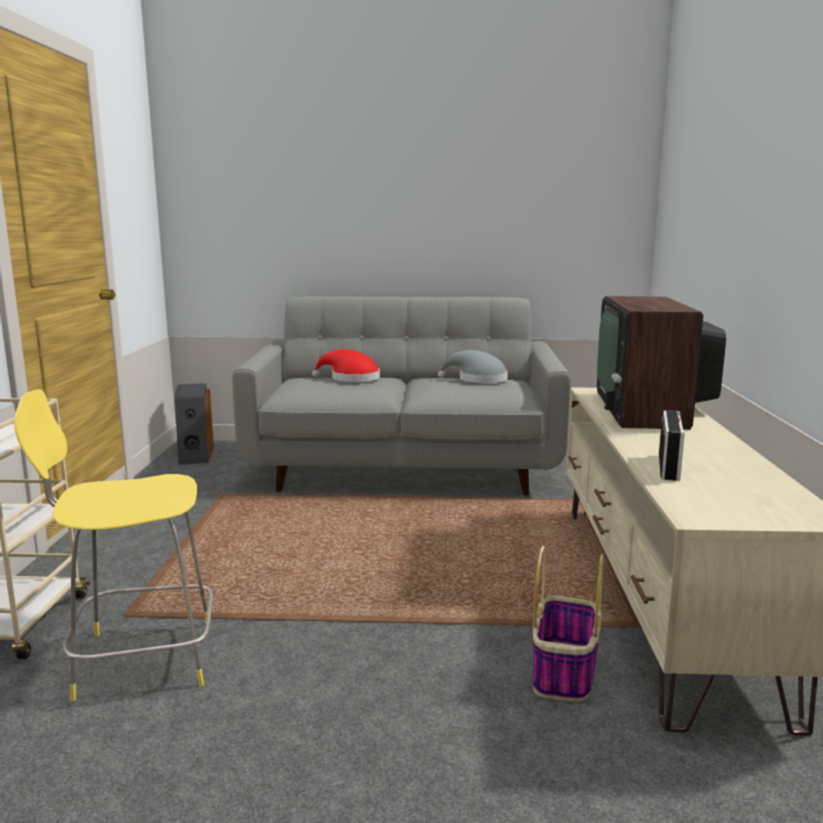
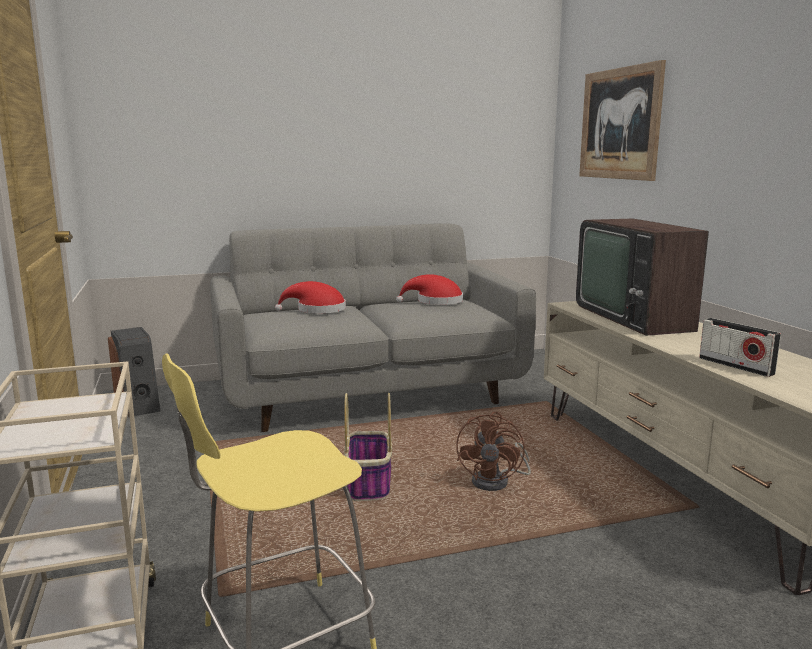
camera: 20 degrees left, 0 degrees up
grey hat [438,350,508,383] -> red hat [396,274,463,305]
basket [533,546,604,702] -> basket moved to [344,393,392,501]
radio [659,410,685,481] -> radio turned 150 degrees clockwise [699,318,781,377]
none -> brown fan [456,412,531,491]
none -> picture [579,60,666,181]

